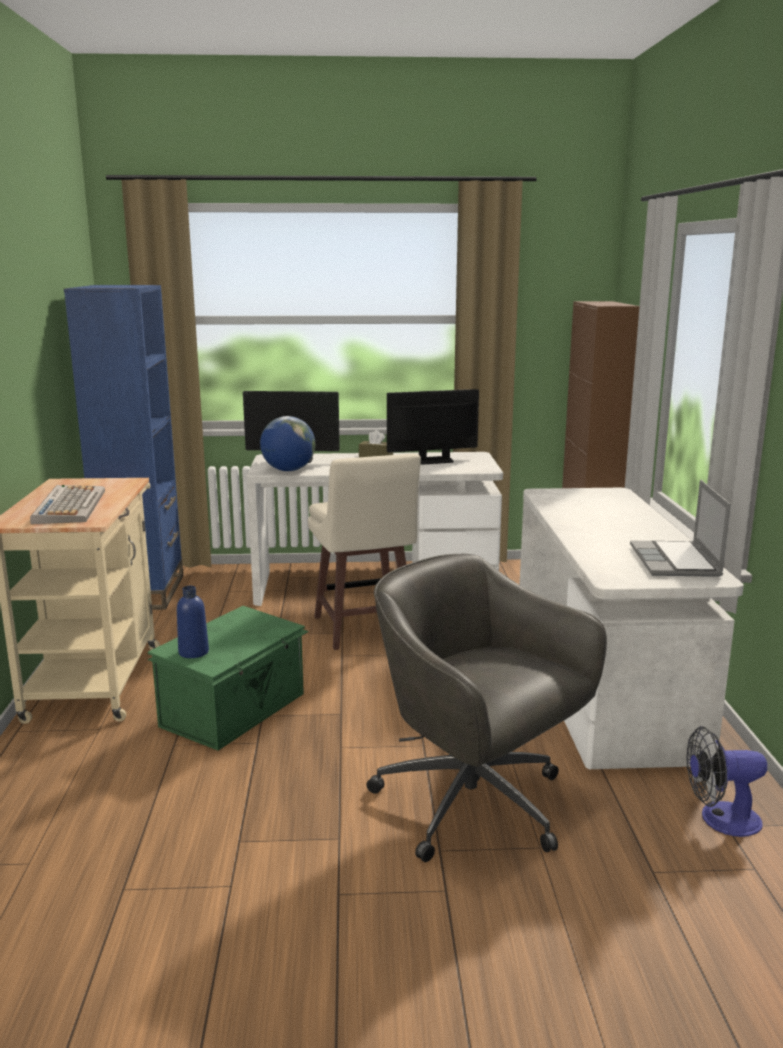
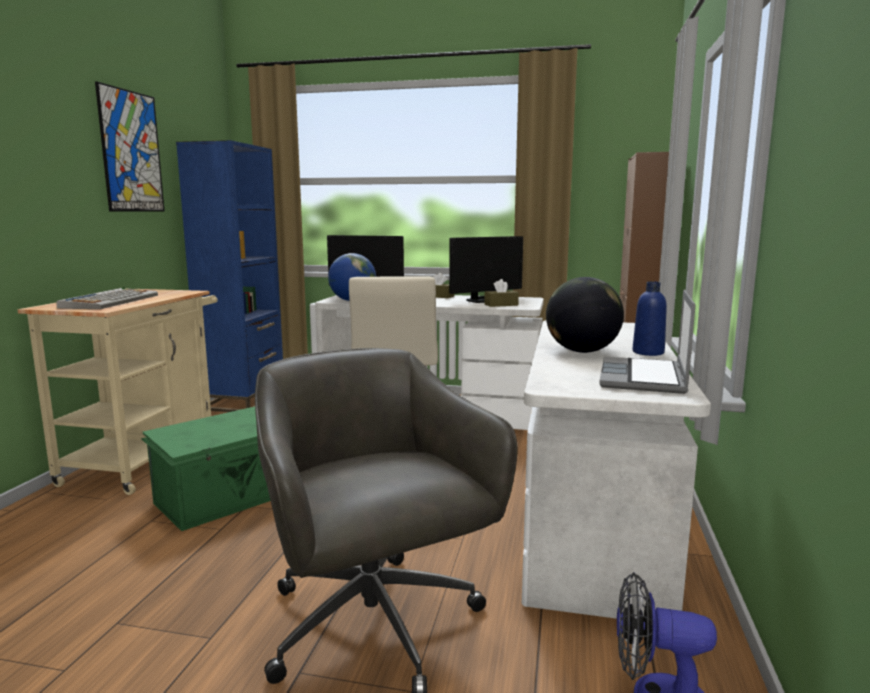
camera: 15 degrees right, 5 degrees down
blue bottle [177,586,209,658] -> blue bottle moved to [632,281,667,356]
monitor [387,389,479,465] -> monitor turned 150 degrees clockwise [449,236,523,303]
none -> picture [95,81,165,212]
none -> brown tissue box [484,279,519,307]
none -> globe [546,277,624,353]

